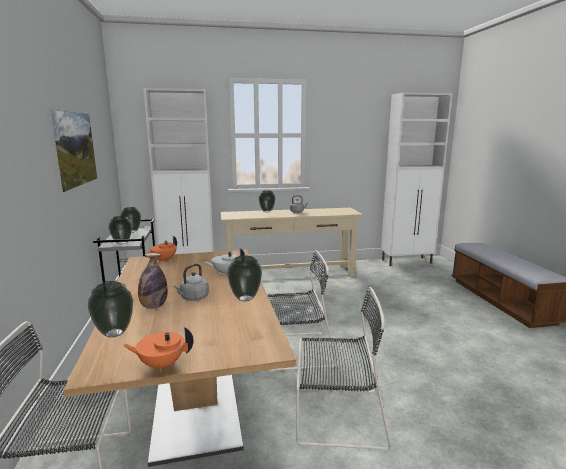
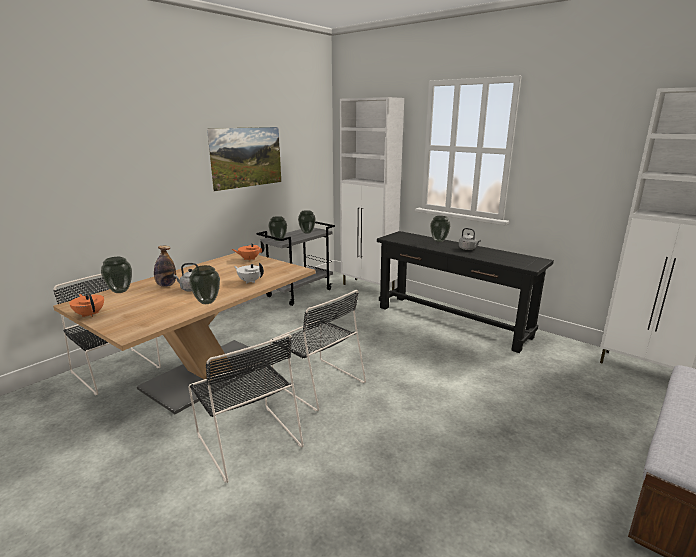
camera: 50 degrees right, 5 degrees up
beige console table [221,208,363,277] -> black console table [377,231,554,353]

